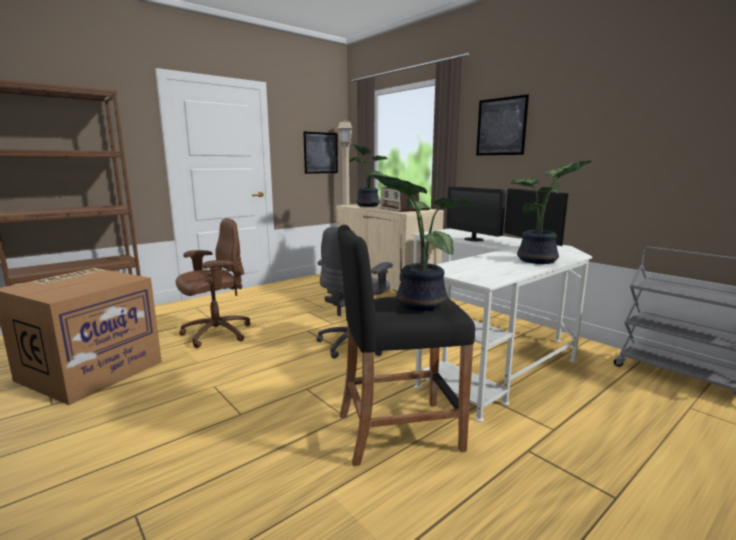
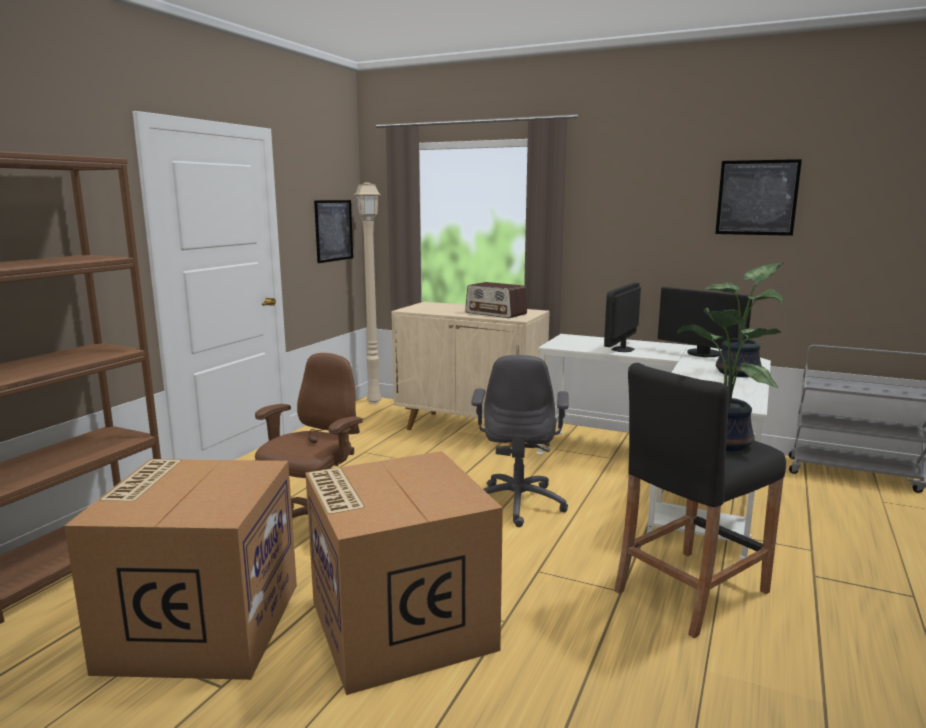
camera: 25 degrees left, 0 degrees up
potted plant [349,144,388,207] -> none
monitor [446,186,506,241] -> monitor turned 90 degrees clockwise [604,283,641,352]
picture [476,94,529,155] -> picture moved to [715,159,802,236]
none -> cardboard box [305,451,503,695]

